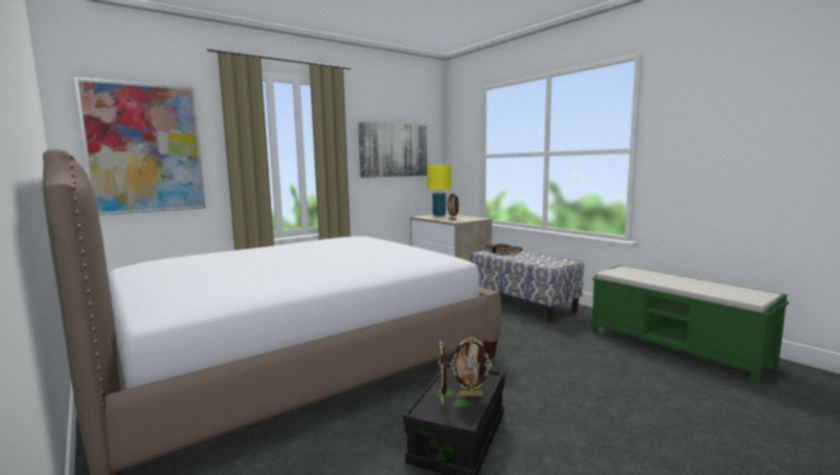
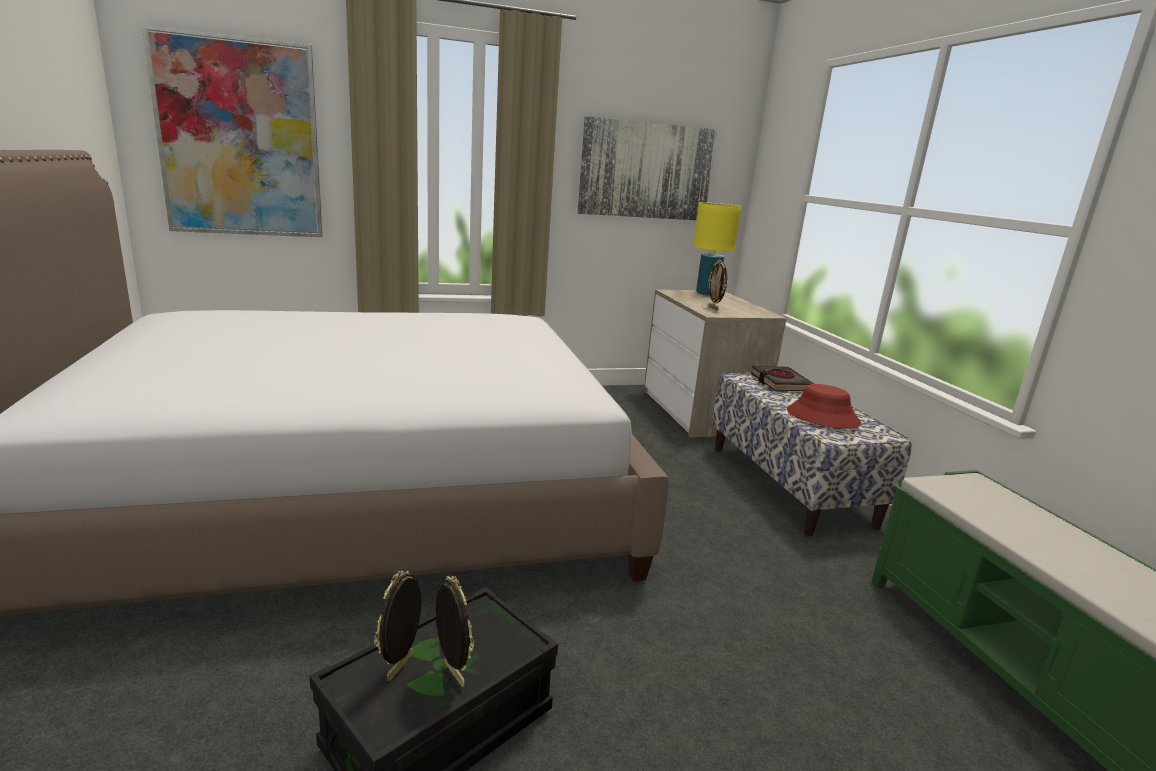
camera: 20 degrees right, 10 degrees up
picture frame [450,337,492,396] -> picture frame turned 150 degrees counterclockwise [436,576,474,687]
none -> red hat [787,384,861,429]

